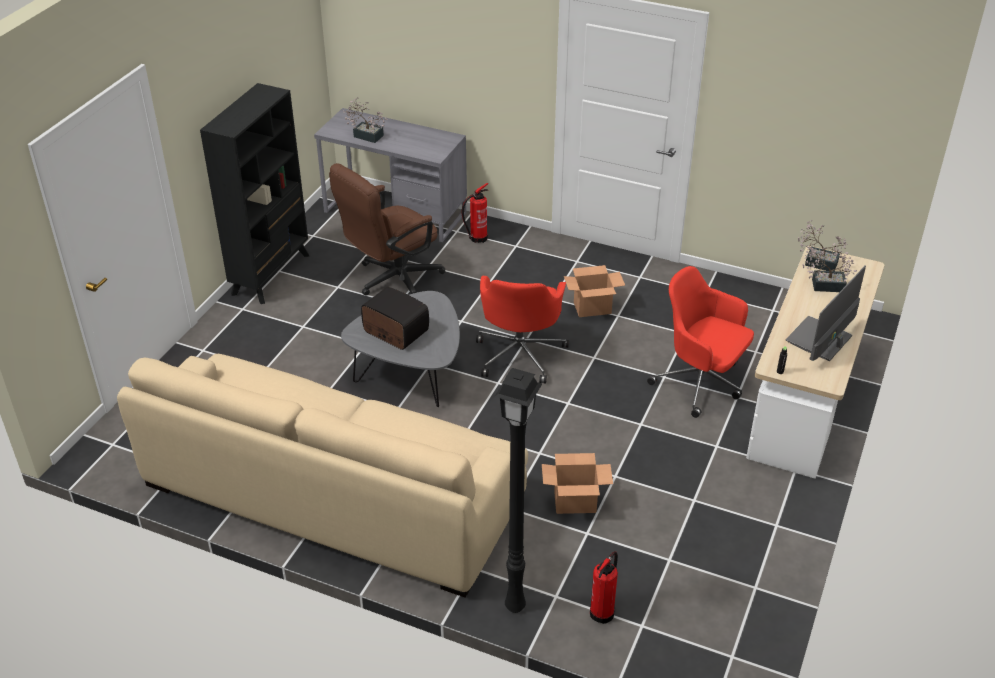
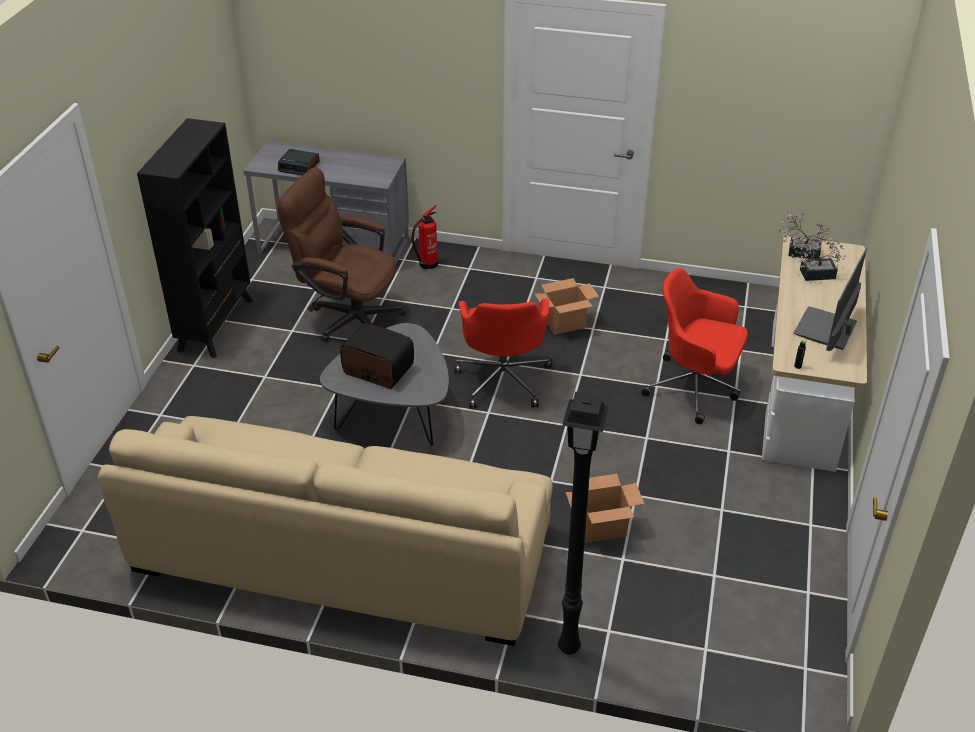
camera: 10 degrees left, 0 degrees up
brown office chair [329,163,445,296] -> brown office chair turned 75 degrees clockwise [278,167,406,342]
potted plant [343,97,388,143] -> alarm clock [278,149,319,175]
fire extinguisher [590,551,618,624] -> none

